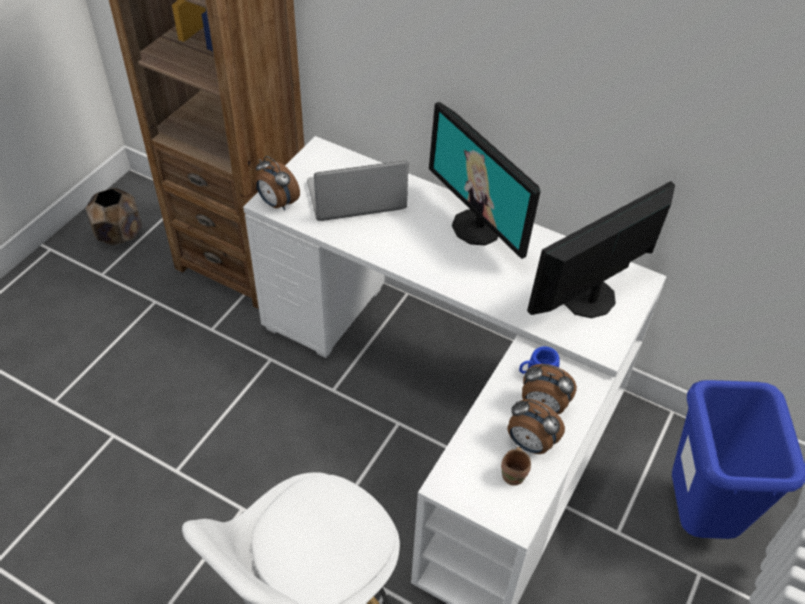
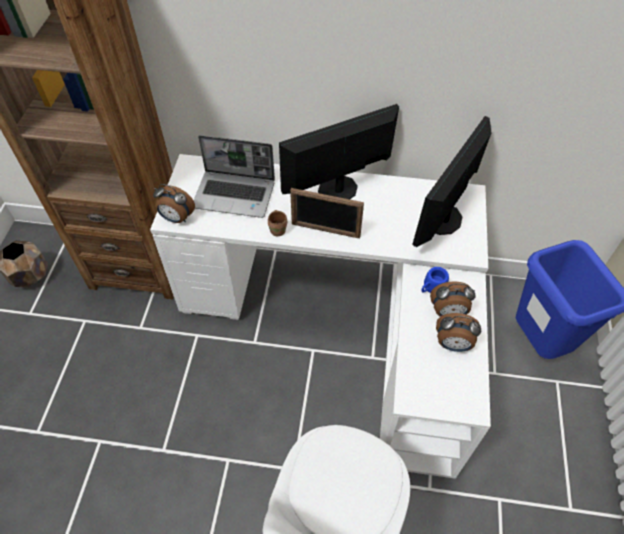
camera: 20 degrees left, 5 degrees up
laptop [307,161,409,221] -> laptop turned 135 degrees counterclockwise [194,135,275,218]
monitor [429,102,541,259] -> monitor turned 120 degrees clockwise [279,104,399,199]
brown mug [501,447,531,486] -> brown mug moved to [268,210,287,236]
none -> picture frame [290,188,364,239]

